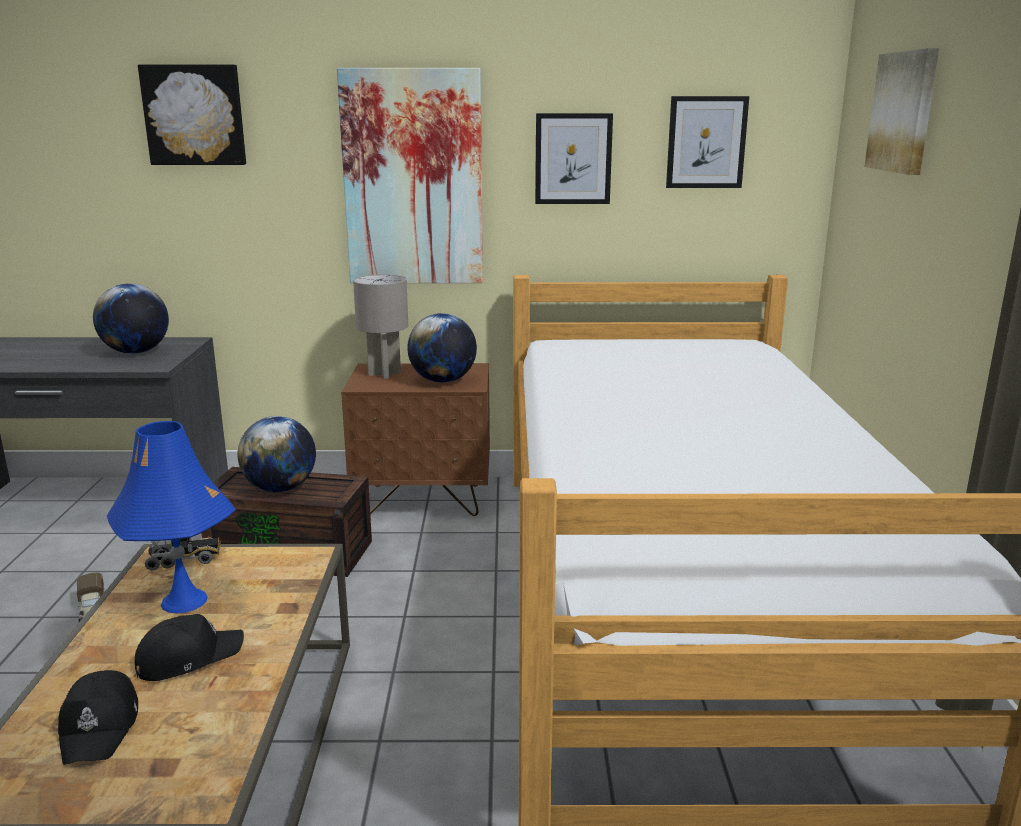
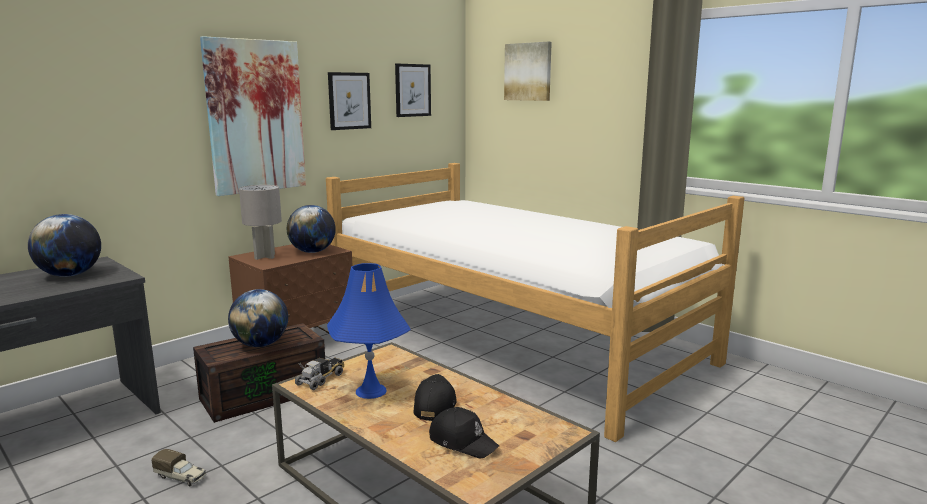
camera: 45 degrees left, 5 degrees down
picture [138,64,246,165] -> none

